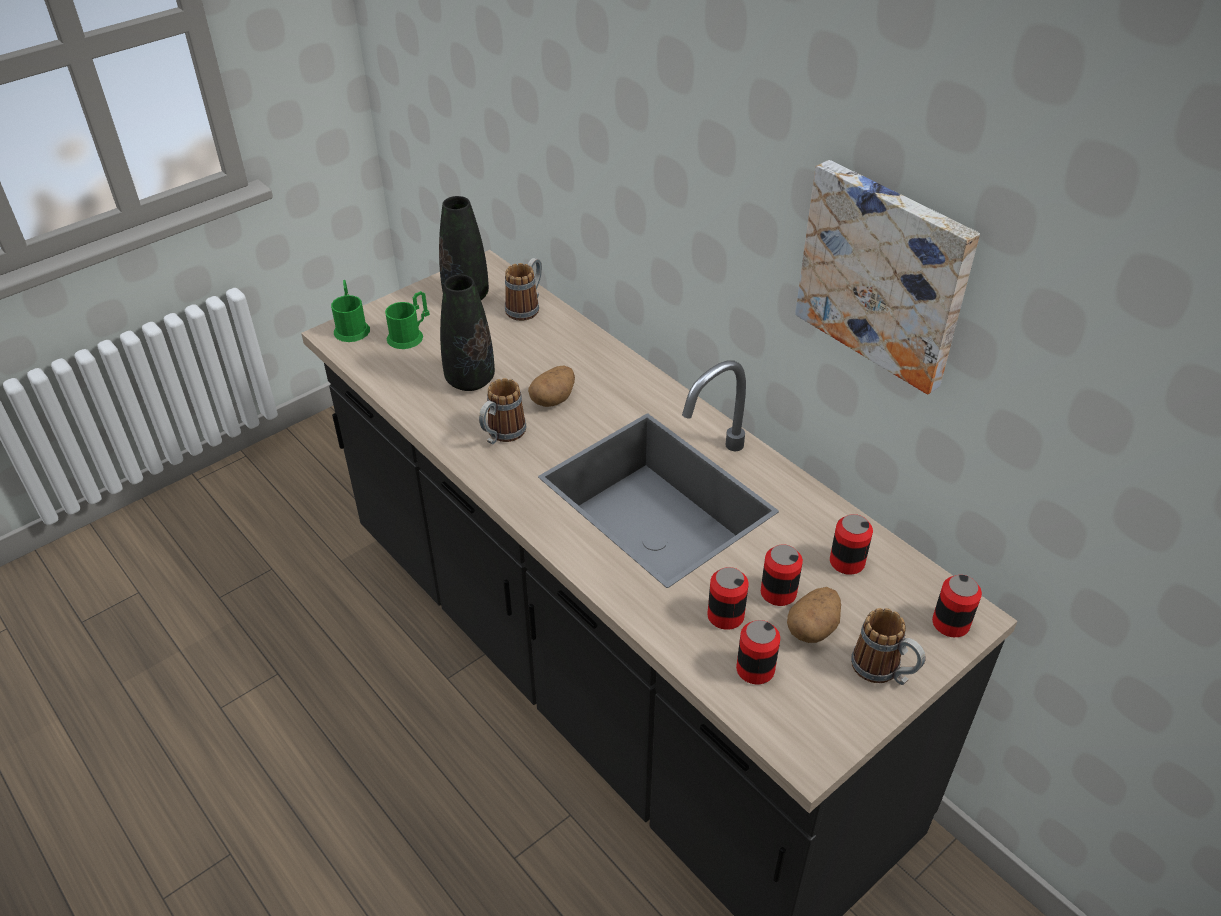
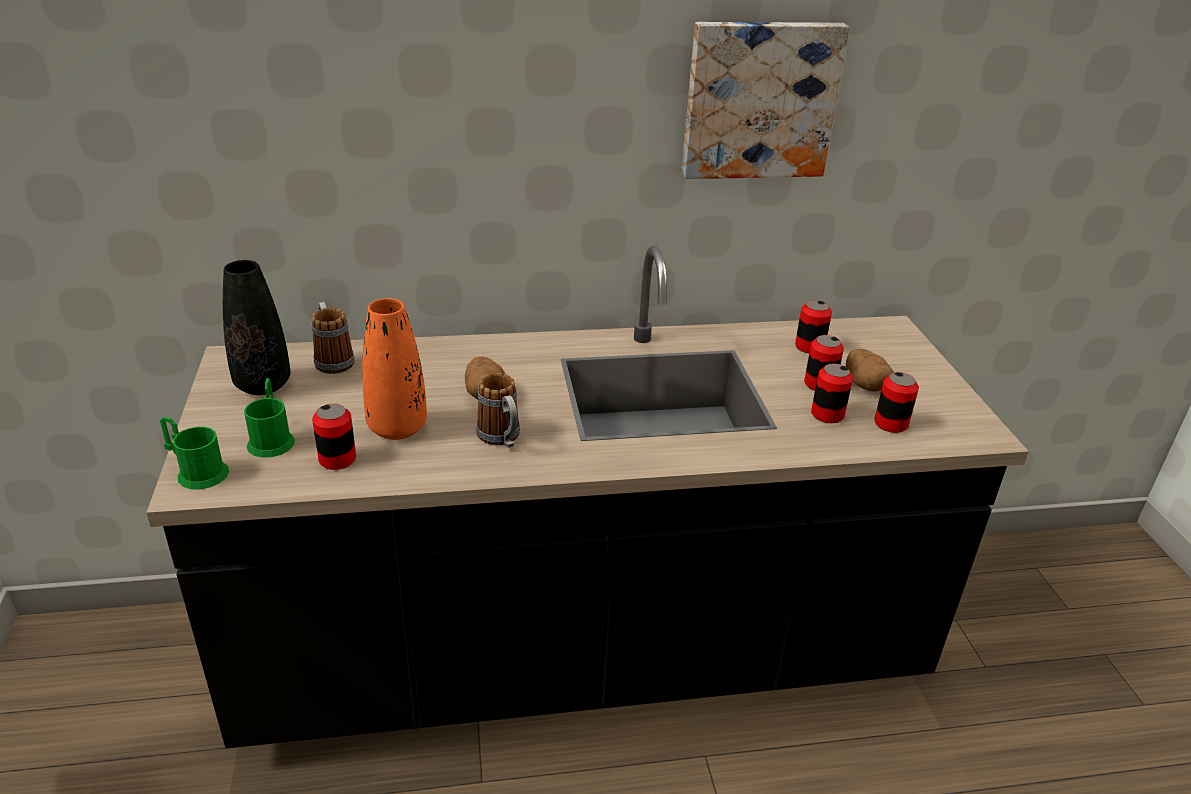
camera: 60 degrees left, 10 degrees down
black vase [440,274,495,391] -> orange vase [362,298,427,440]
mug [851,608,926,685] -> none
can [932,575,982,637] -> can moved to [312,404,356,470]

